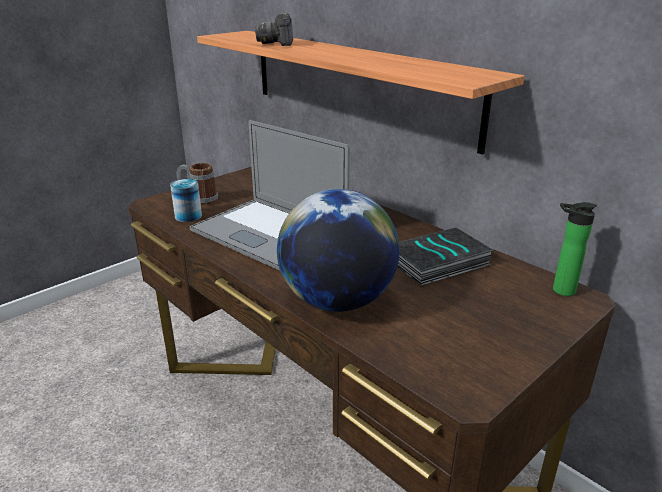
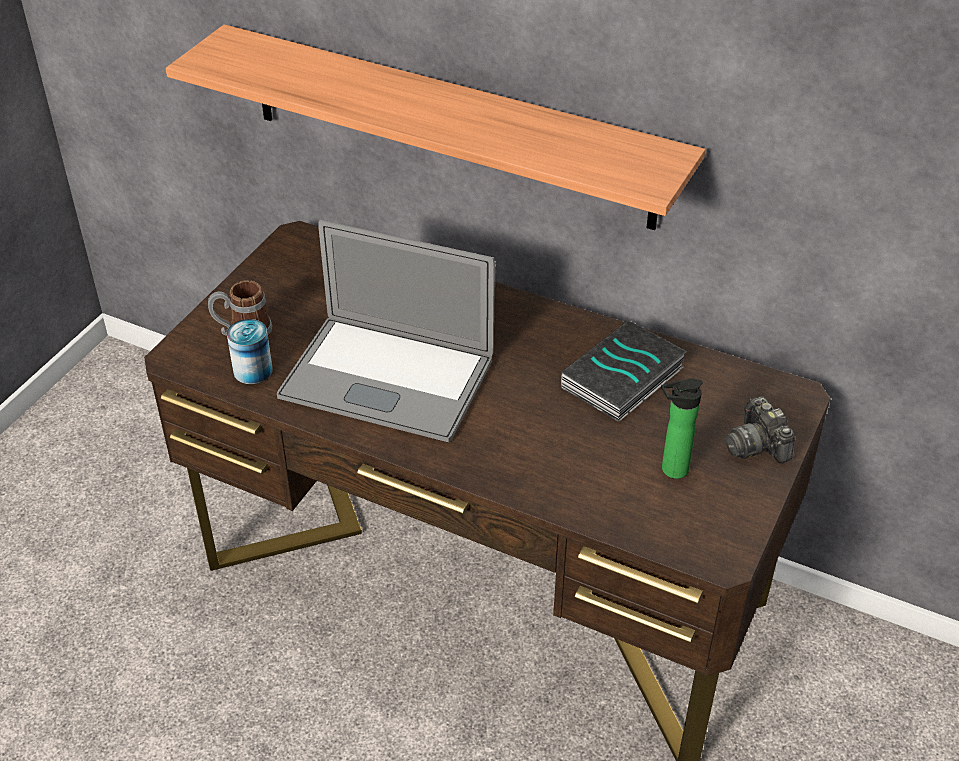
camera: 20 degrees left, 15 degrees up
camera [255,13,293,46] -> camera moved to [726,396,794,463]
globe [277,189,400,312] -> none
bottle [553,202,597,296] -> bottle moved to [661,378,703,479]

